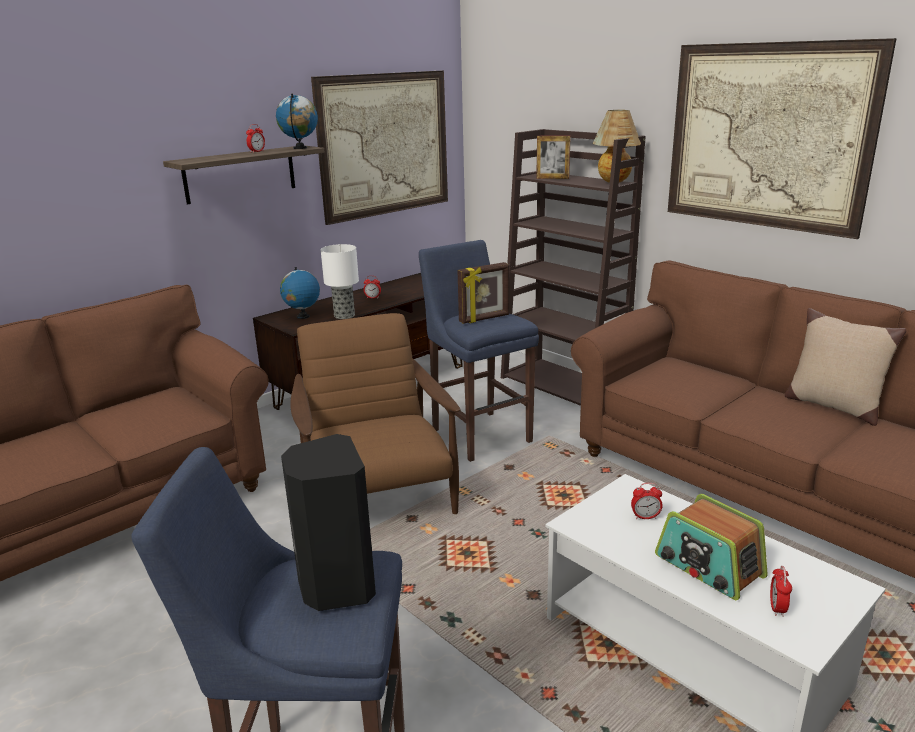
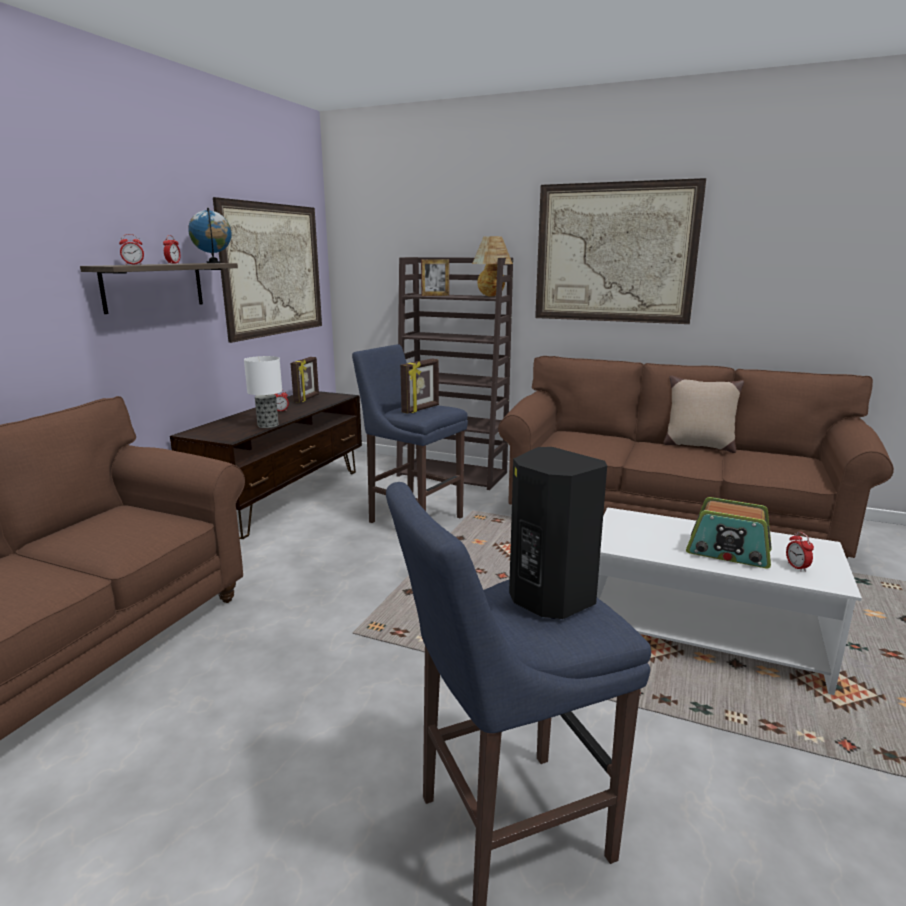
camera: 25 degrees left, 5 degrees down
globe [280,267,320,319] -> none
brown armchair [291,313,461,514] -> none
alarm clock [631,483,663,519] -> alarm clock moved to [119,234,144,265]
none -> picture frame [290,357,319,403]

